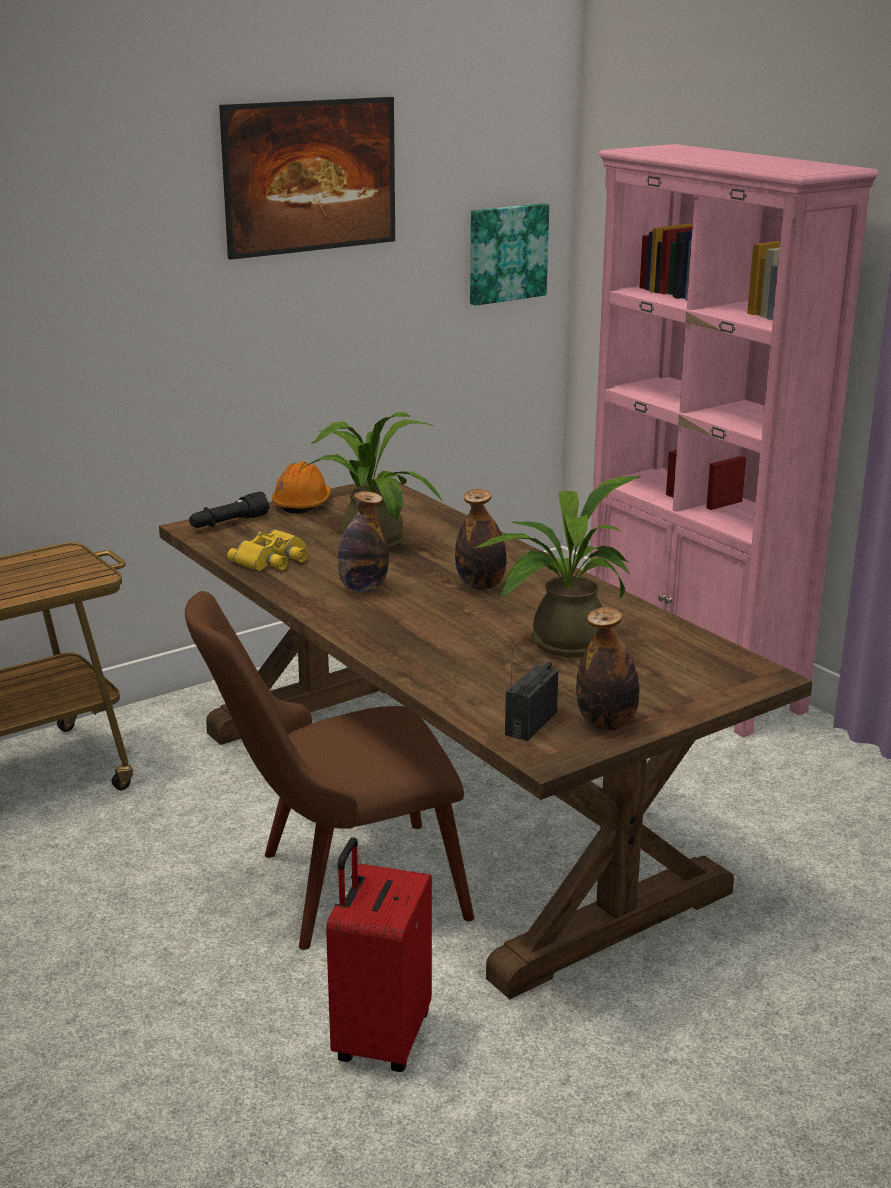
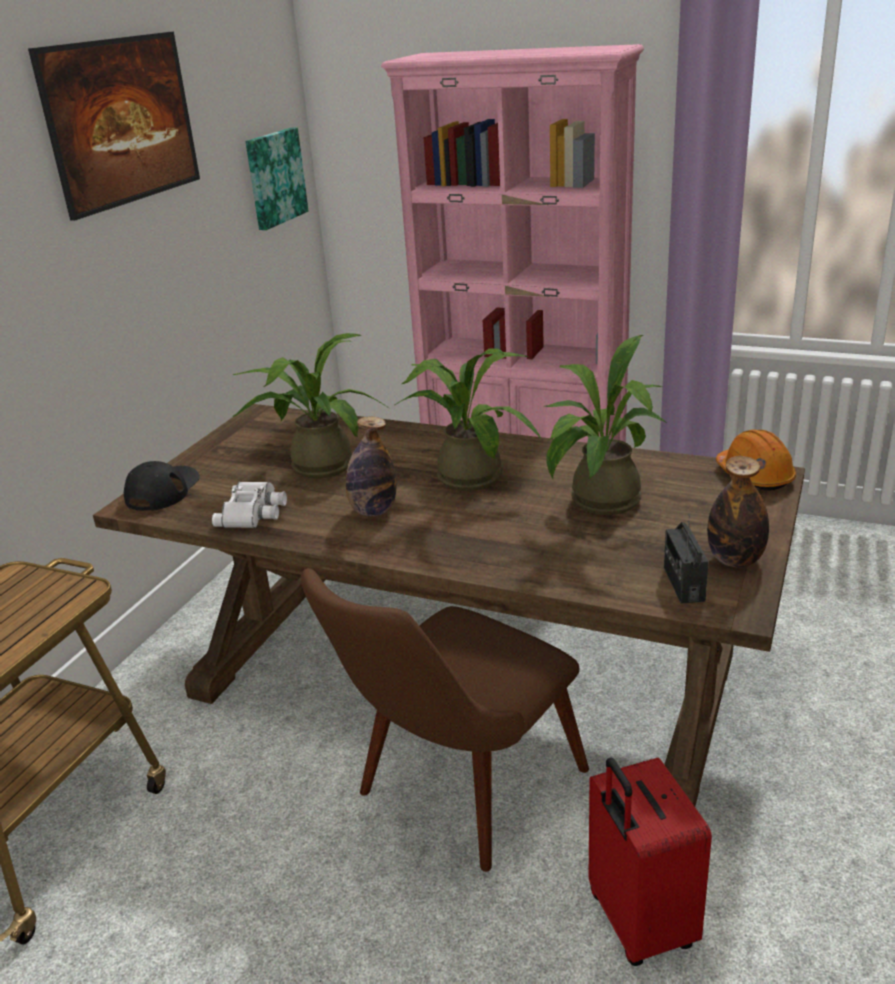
camera: 30 degrees left, 5 degrees up
black flashlight [189,492,269,528] -> black cap [124,461,200,511]
yellow binoculars [227,529,308,571] -> white binoculars [212,482,287,528]
orange hard hat [272,462,331,514] -> orange hard hat moved to [716,430,796,491]
bottle [455,489,507,590] -> potted plant [395,348,541,491]

